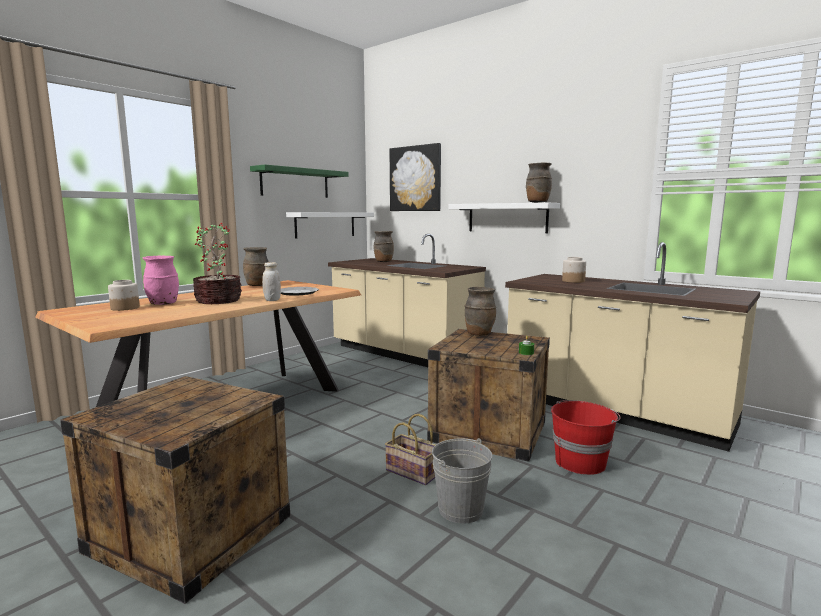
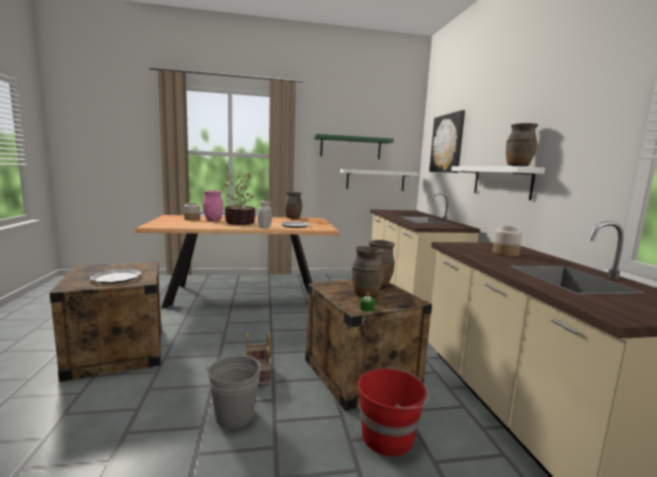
camera: 40 degrees right, 0 degrees up
brown vase [374,231,394,262] -> brown vase moved to [352,246,384,297]
none -> plate [90,269,142,284]

